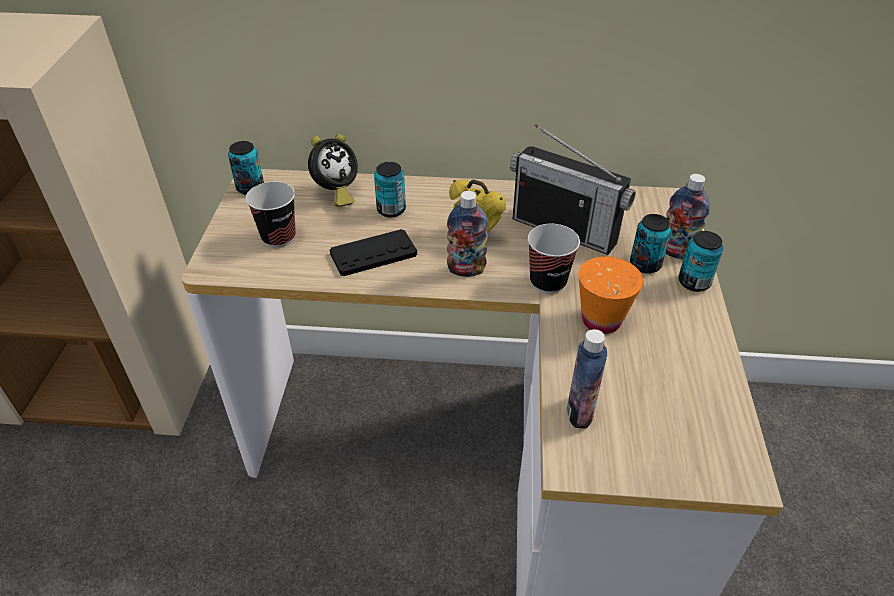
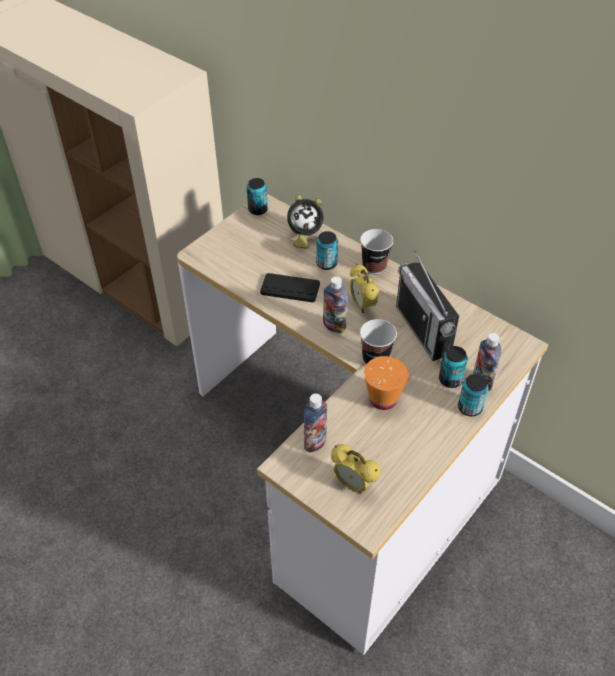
camera: 35 degrees right, 5 degrees up
cup [246,182,296,248] -> cup moved to [360,229,393,274]
none -> alarm clock [331,444,381,494]

